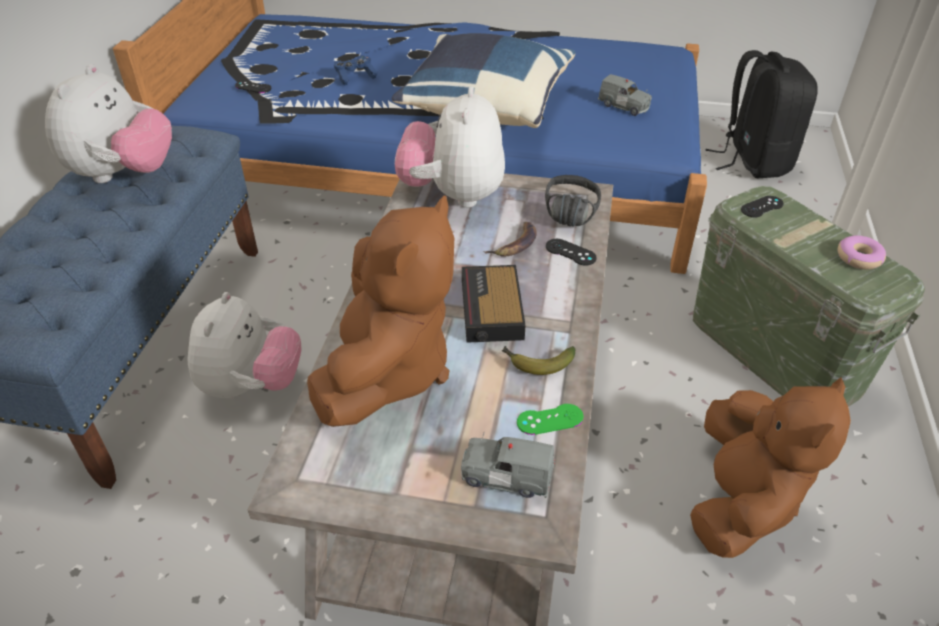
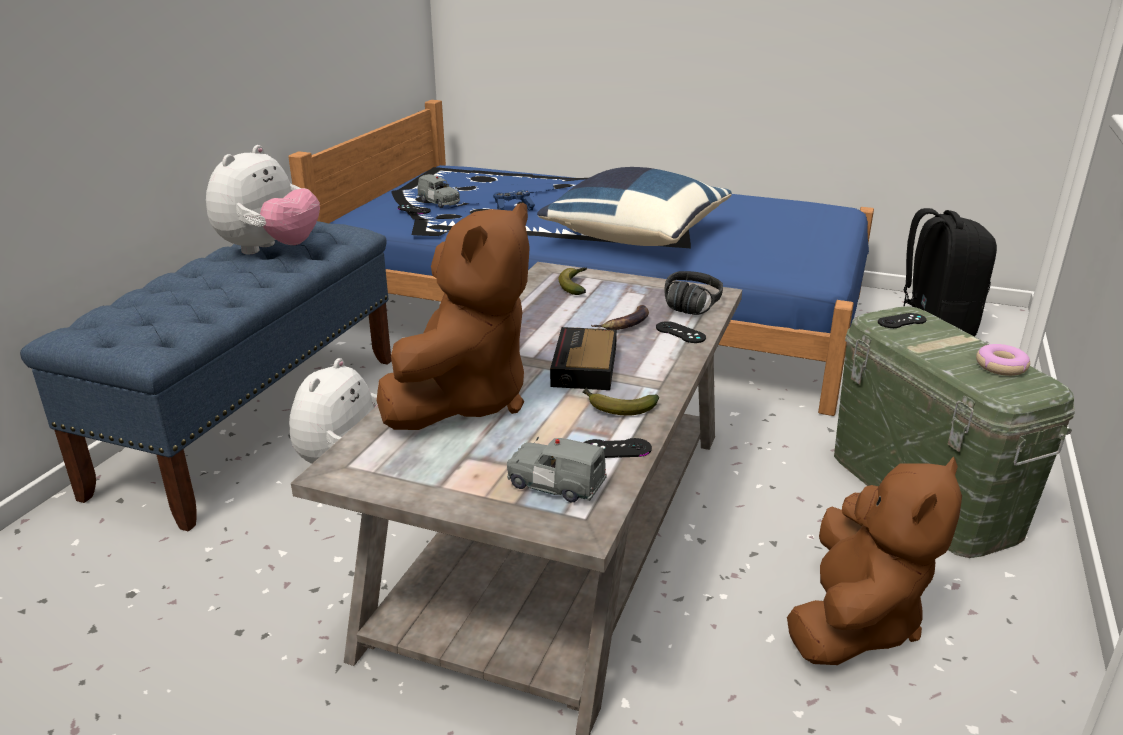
camera: 10 degrees right, 15 degrees down
plush toy [395,86,505,208] -> banana [558,267,587,295]
green game controller [517,404,583,435] -> black game controller [583,438,652,458]
grey toy car [598,74,652,116] -> grey toy car moved to [417,174,460,208]

